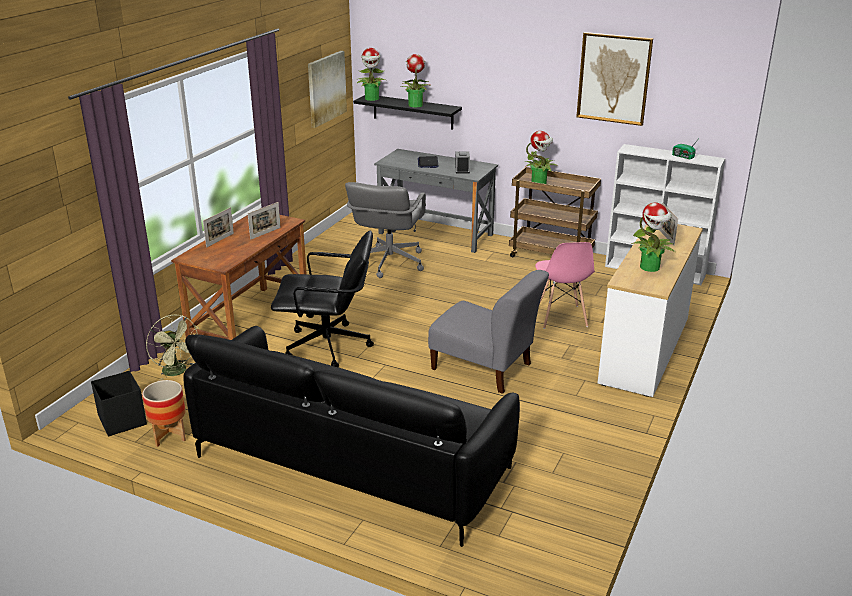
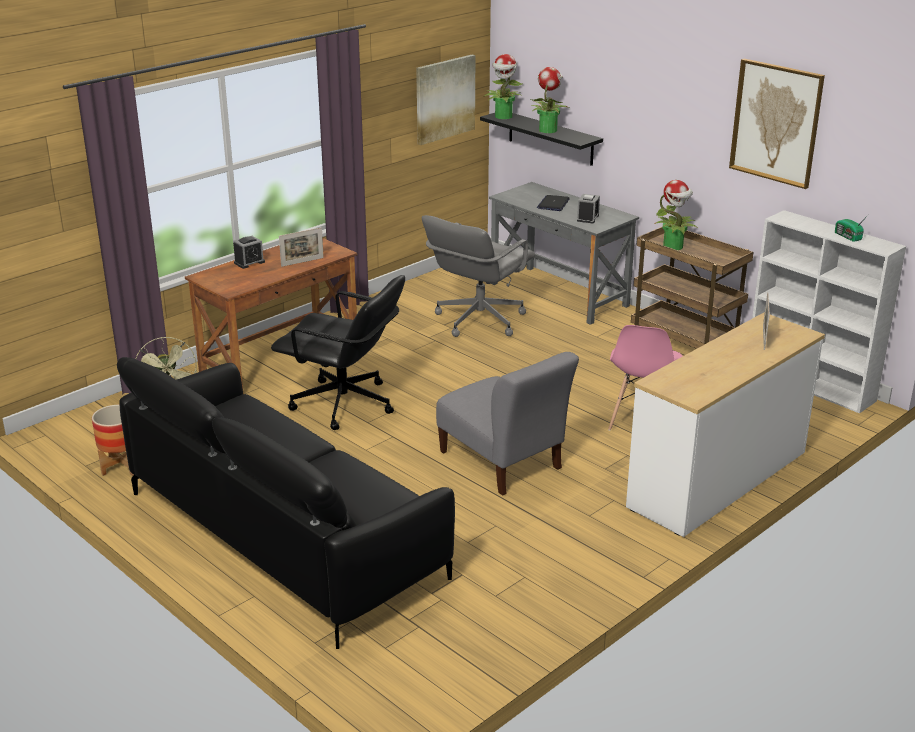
camera: 20 degrees right, 0 degrees up
black storage box [91,371,147,436] -> none
picture frame [203,207,234,248] -> alarm clock [233,236,265,269]
potted plant [631,203,675,272] -> none

